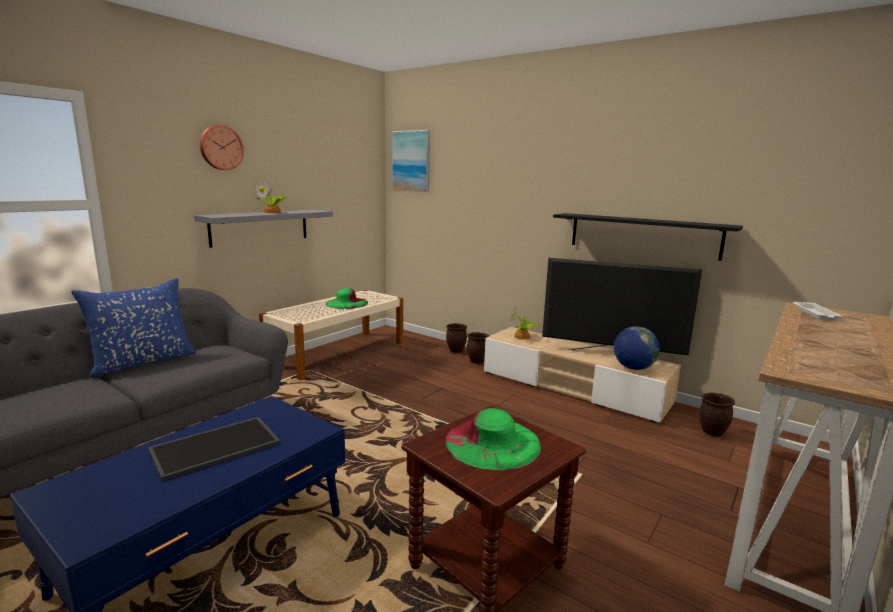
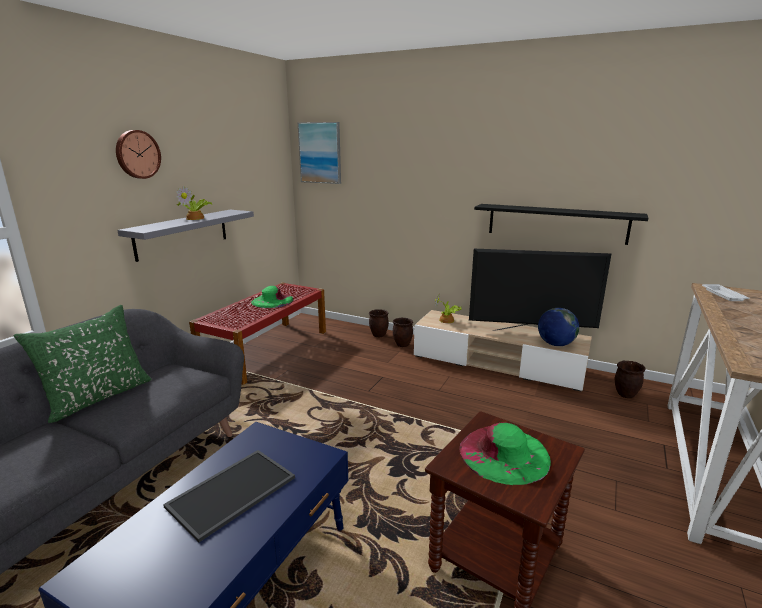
camera: 10 degrees left, 5 degrees up
blue pillow [71,278,196,376] -> green pillow [14,305,151,423]
beige bench [259,290,403,381] -> red bench [189,282,326,385]

